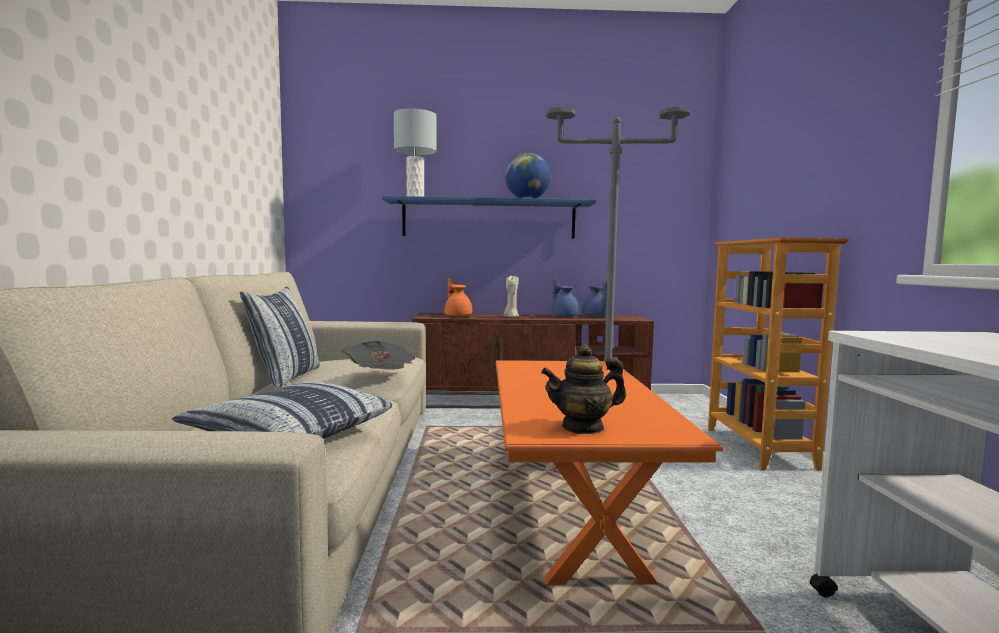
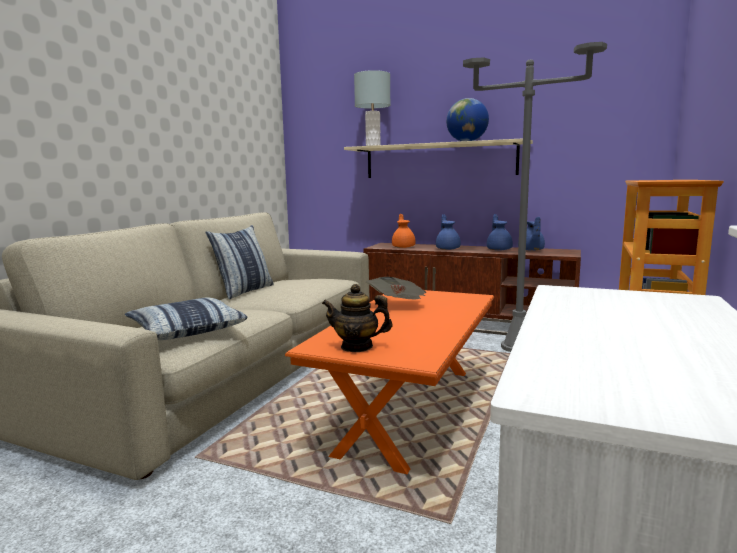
camera: 25 degrees right, 5 degrees up
newspaper [341,341,415,370] -> newspaper moved to [366,277,426,299]
blue shelf [382,196,597,238] -> beige shelf [344,138,533,178]
beige candle [504,276,519,317] -> blue teapot [436,214,461,250]

